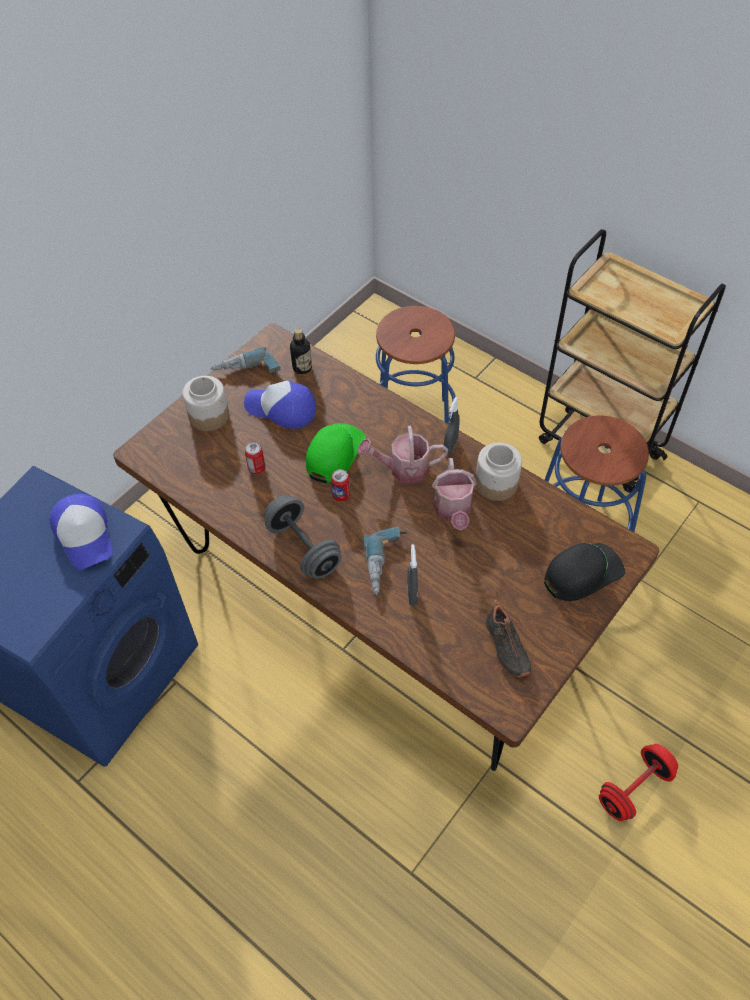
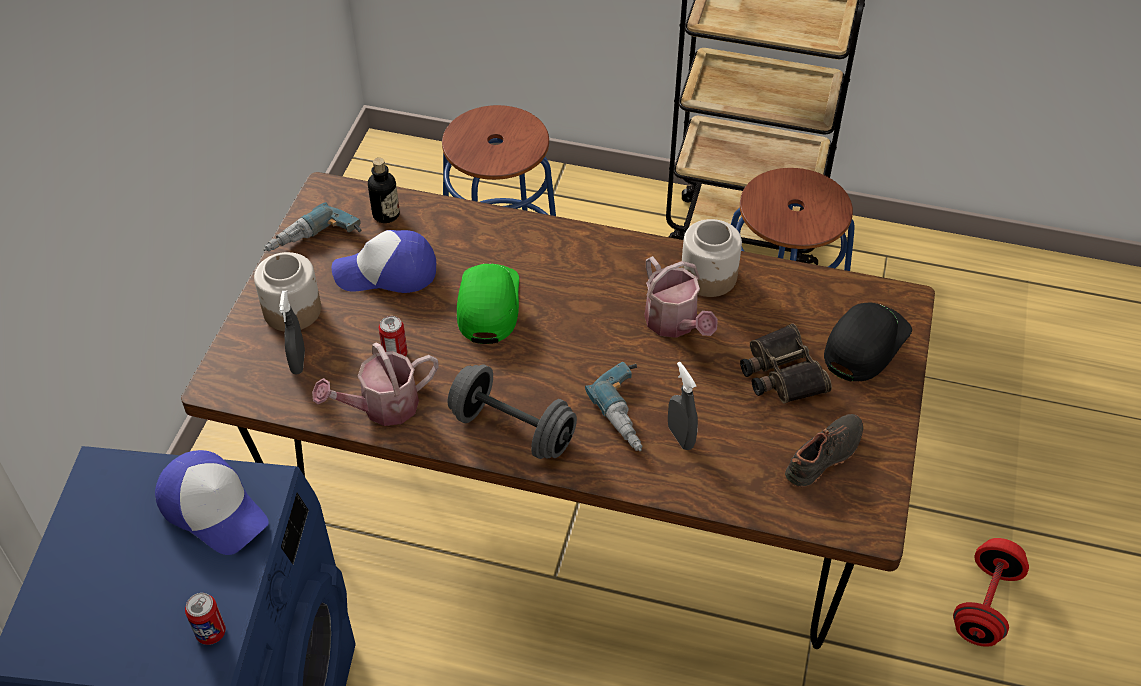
camera: 25 degrees left, 5 degrees down
can [331,469,350,502] -> can moved to [185,593,226,645]
watering can [358,426,448,484] -> watering can moved to [312,342,438,426]
grey spray bottle [444,397,460,454] -> grey spray bottle moved to [279,291,305,374]
black shoe [486,600,531,677] -> black shoe turned 90 degrees counterclockwise [785,414,863,487]
none -> binoculars [740,324,832,404]

